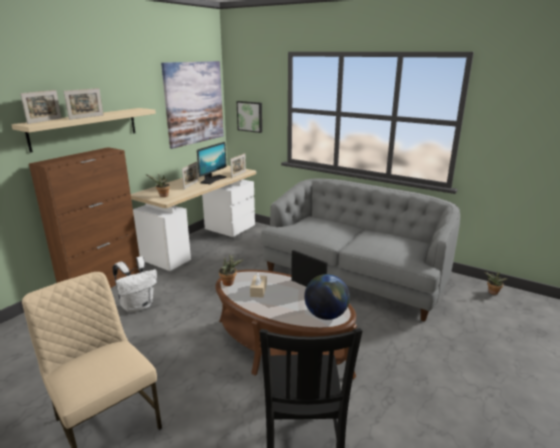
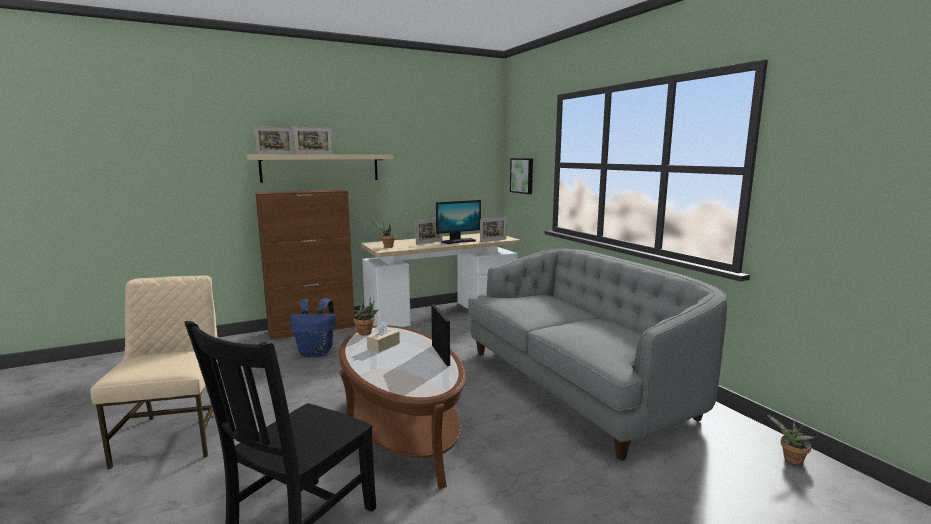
camera: 30 degrees right, 10 degrees down
white backpack [112,256,157,313] -> blue backpack [290,298,335,357]
picture [161,61,224,149] -> none
globe [304,274,350,320] -> none

